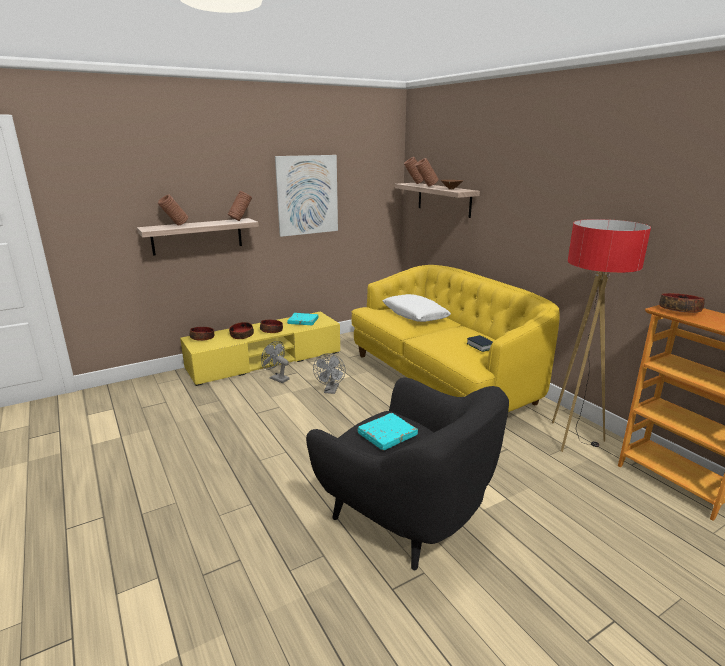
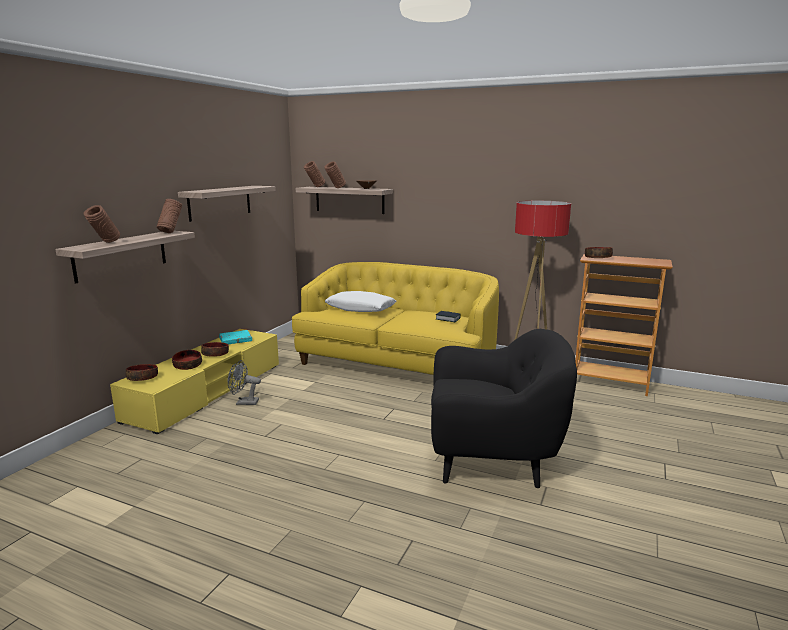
camera: 35 degrees left, 5 degrees down
picture [275,155,338,237] -> shelf [178,186,276,222]
grey fan [313,353,346,394] -> none
turquoise book [358,413,418,450] -> none

